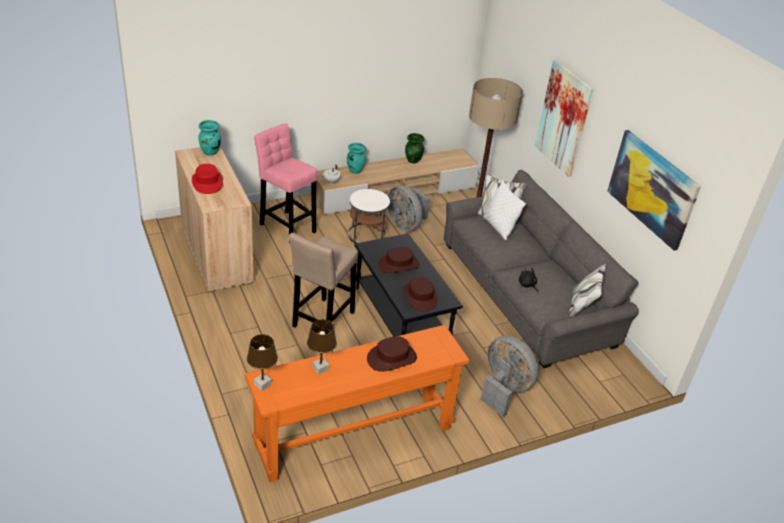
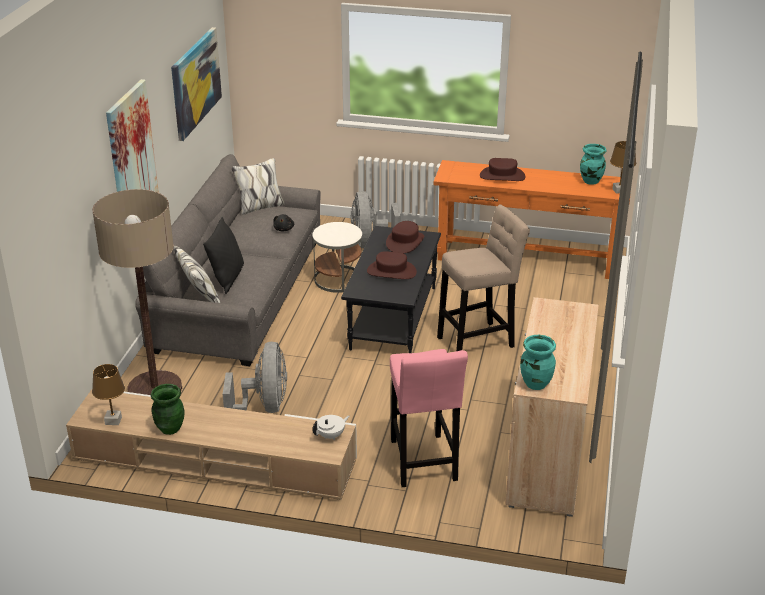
camera: 140 degrees left, 5 degrees down
red hat [192,164,223,194] -> none
brown table lamp [307,319,337,374] -> brown table lamp moved to [92,364,125,425]
turquoise vase [347,143,366,174] -> turquoise vase moved to [580,144,607,185]
white side table [348,189,390,244] -> white side table moved to [312,222,362,293]
white pillow [483,180,526,241] -> black pillow [203,217,244,294]

